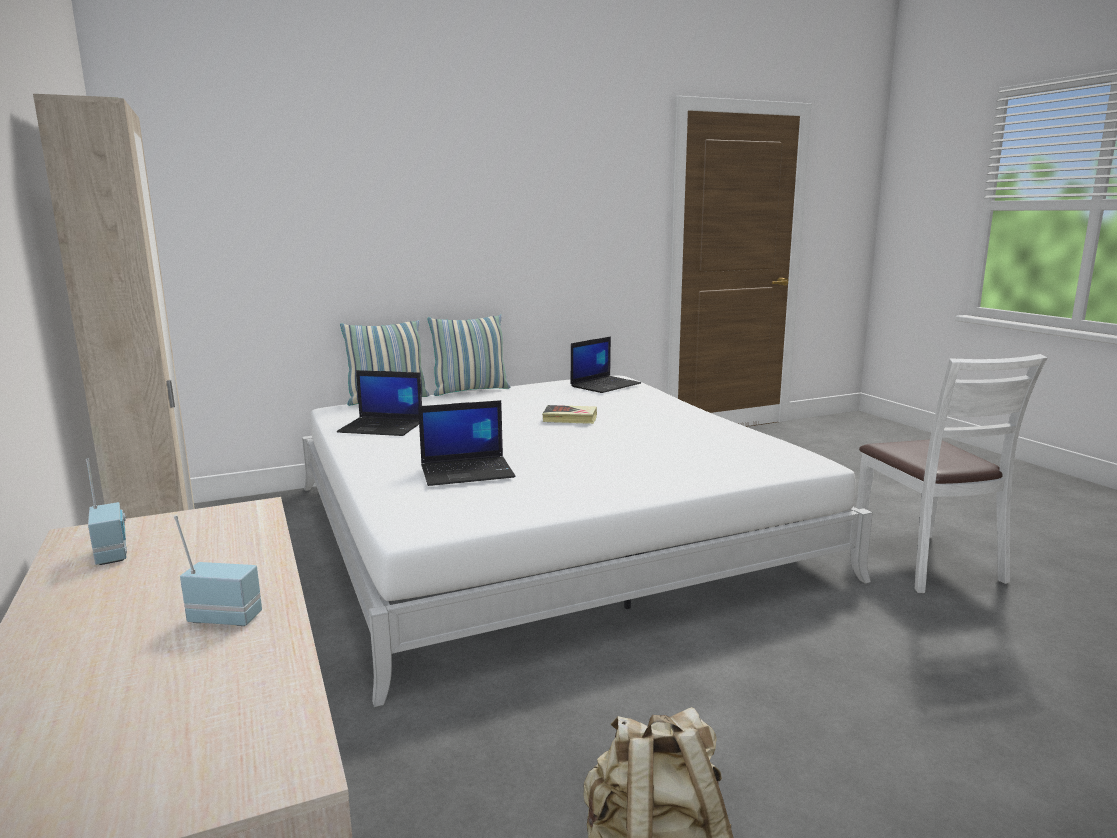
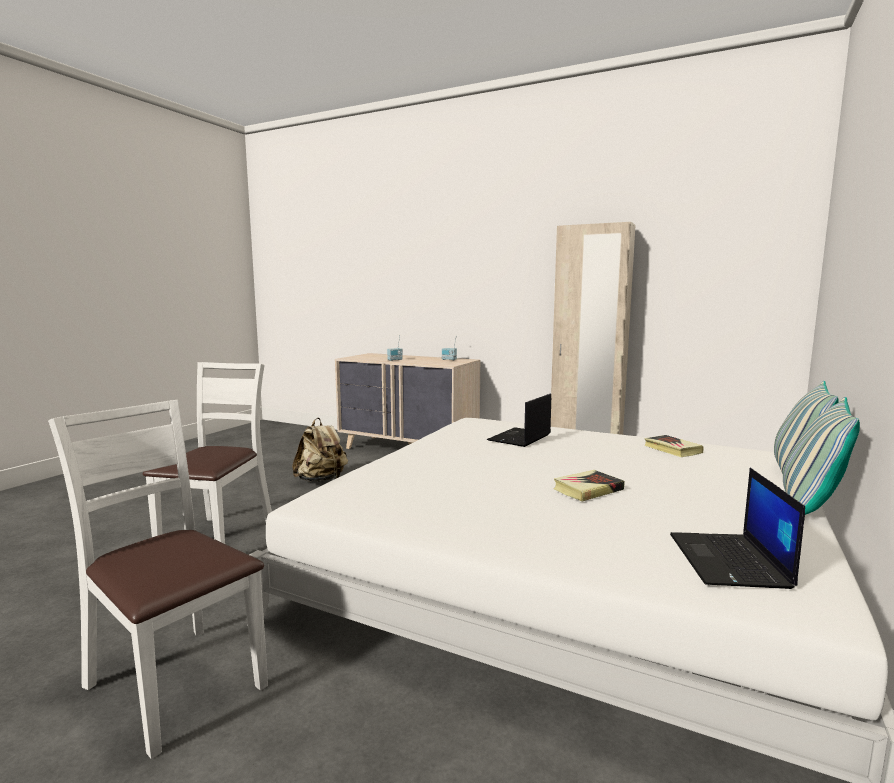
camera: 140 degrees right, 5 degrees down
laptop [337,370,422,436] -> book [644,435,703,457]
none -> white chair [143,362,272,544]

